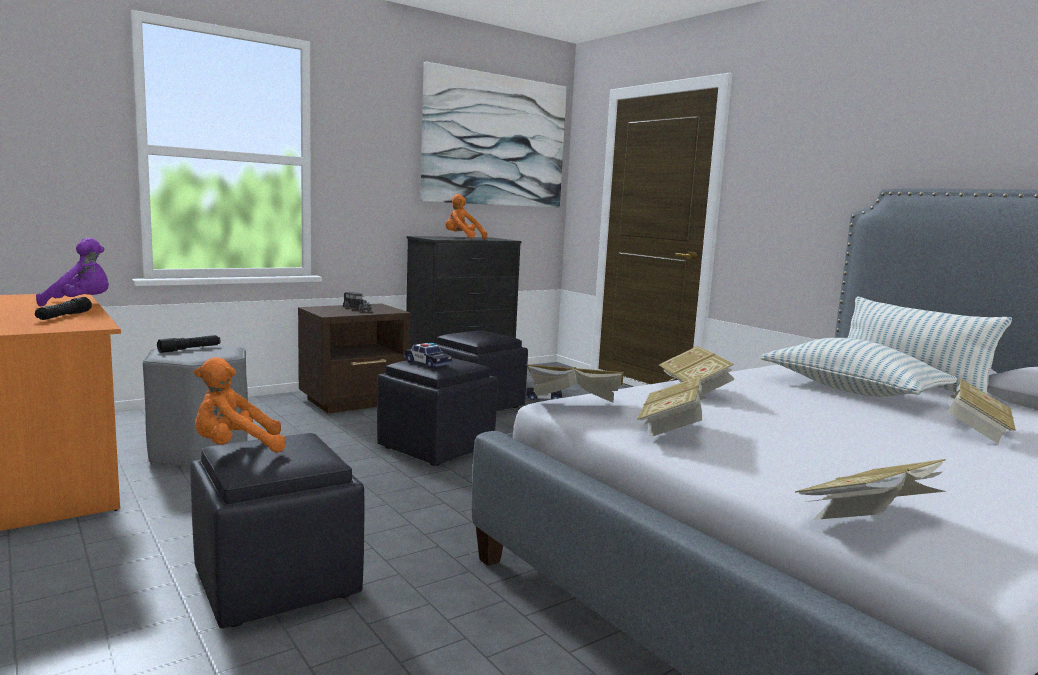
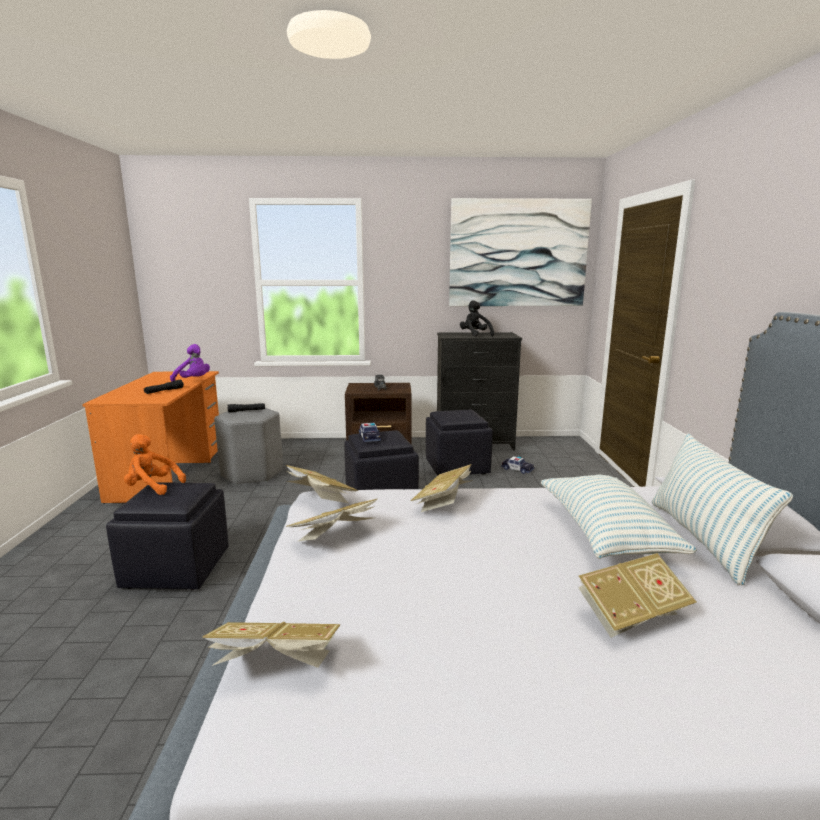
camera: 35 degrees right, 5 degrees up
orange plush toy [445,194,487,239] -> black plush toy [460,300,494,337]

